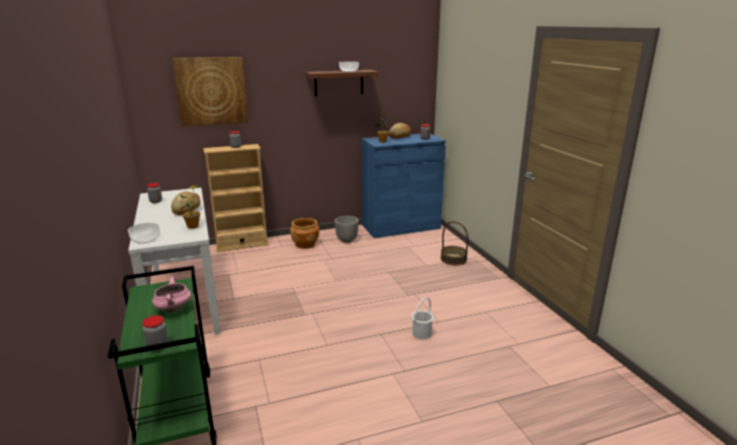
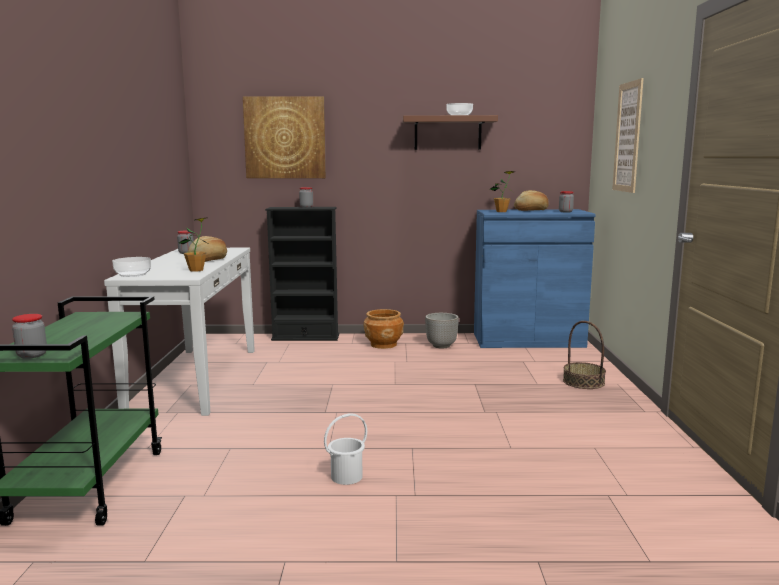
camera: 20 degrees right, 10 degrees down
pink cooking pot [152,277,191,313] -> none
beige bookcase [203,144,269,252] -> black bookcase [265,207,339,341]
white bucket [411,297,434,340] -> white bucket moved to [324,413,367,485]
none -> picture [612,78,644,193]

